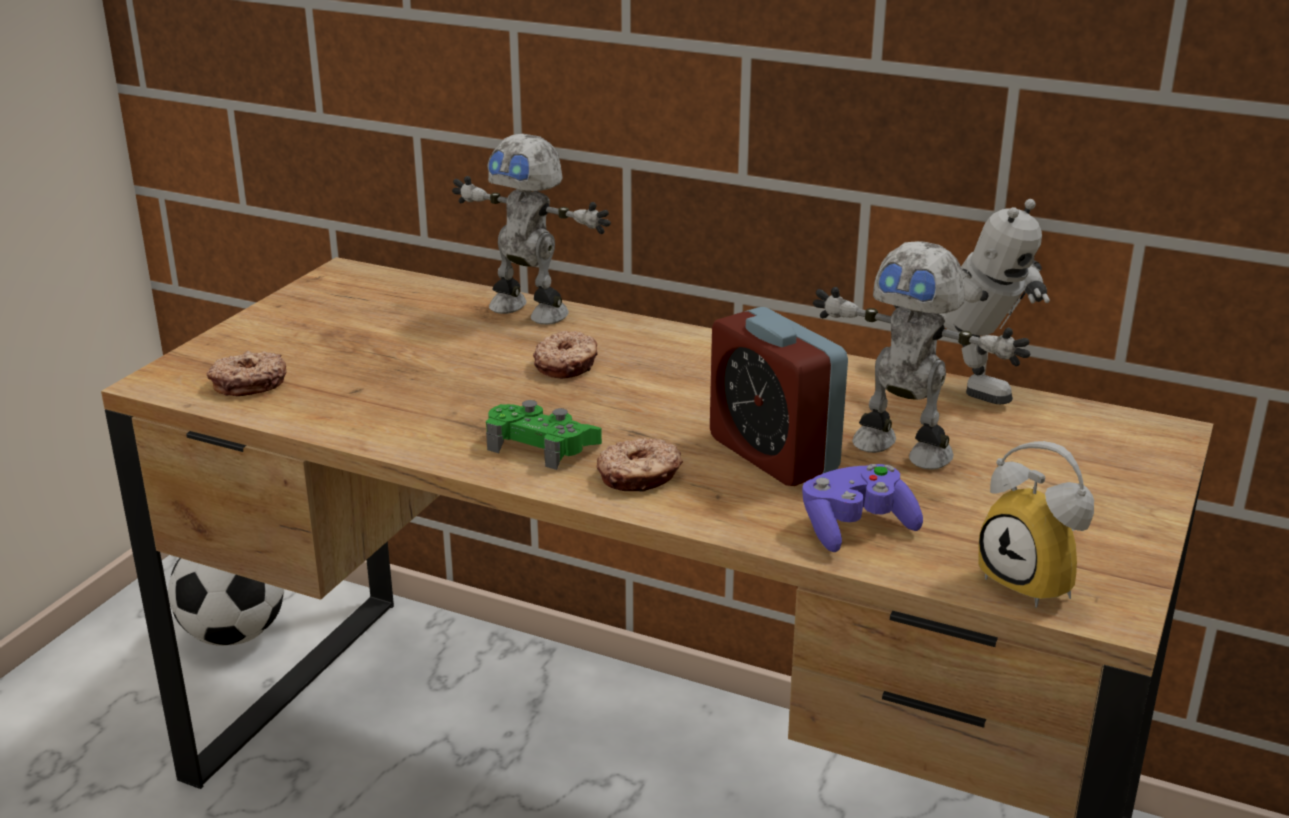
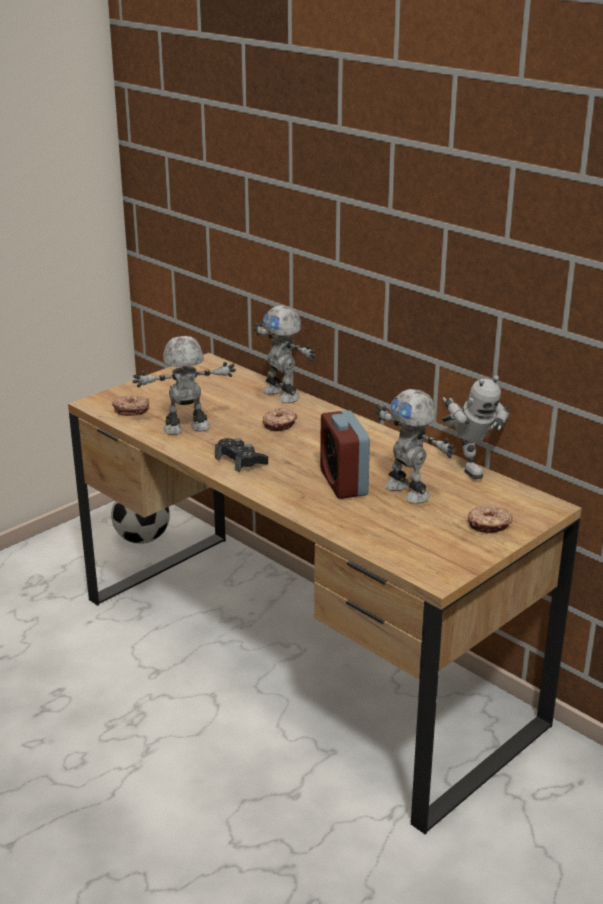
camera: 20 degrees right, 0 degrees up
green game controller [486,400,602,470] -> black game controller [215,438,268,472]
donut [597,438,683,492] -> donut moved to [468,506,513,533]
purple game controller [802,464,923,552] -> none
alarm clock [978,441,1094,608] -> none
none -> toy robot [133,336,236,435]

